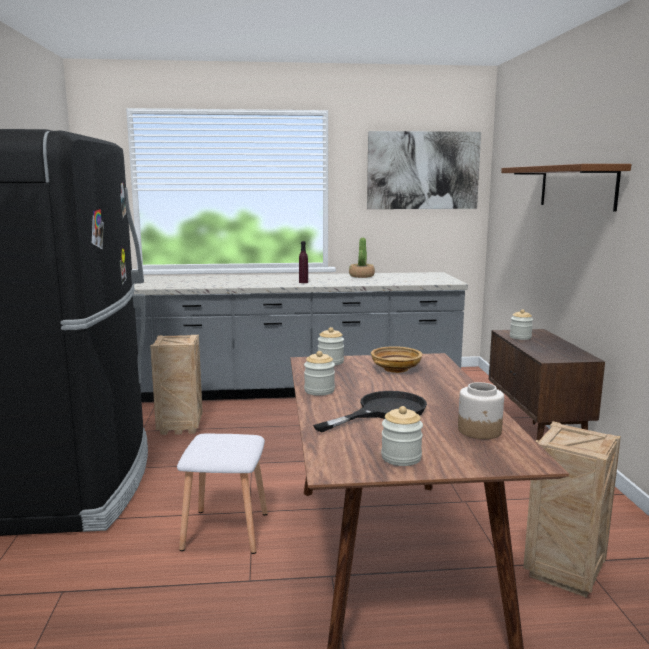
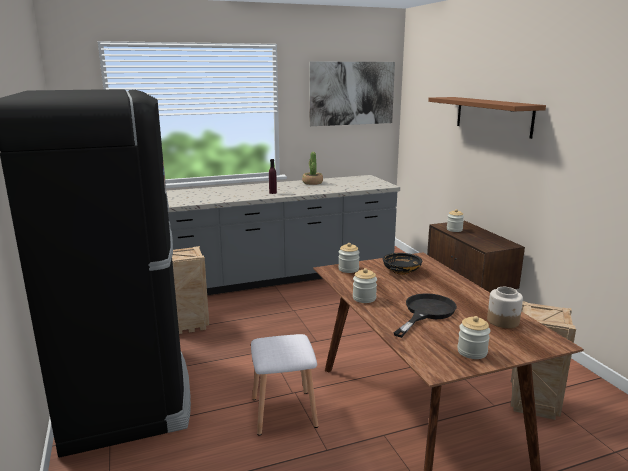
camera: 15 degrees left, 5 degrees up
beige bowl [371,346,422,373] -> black bowl [383,253,422,275]

